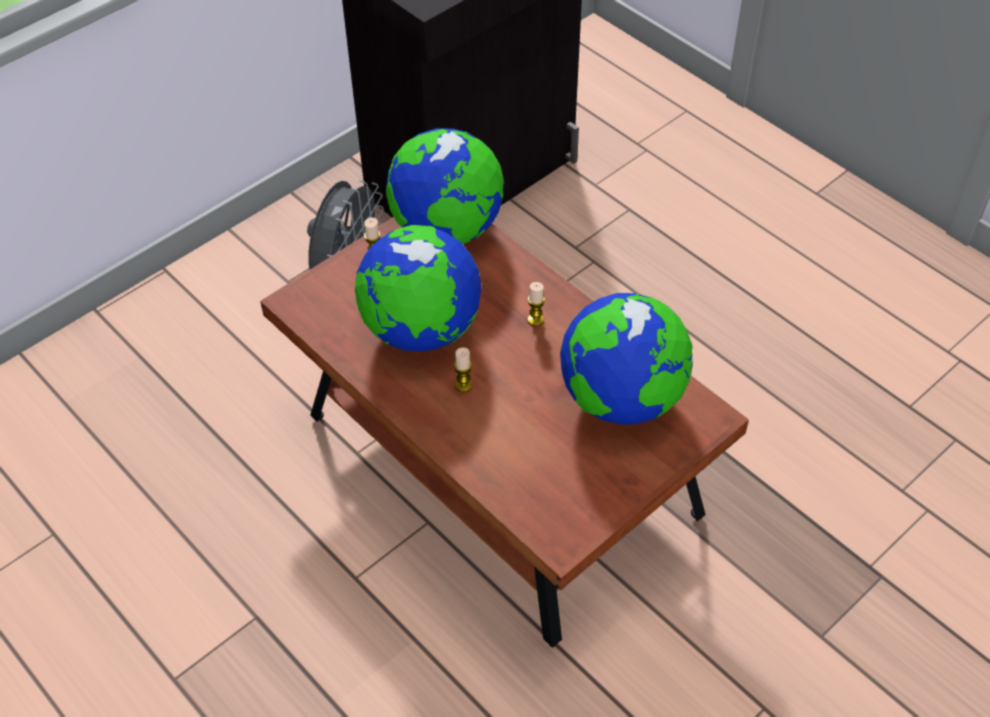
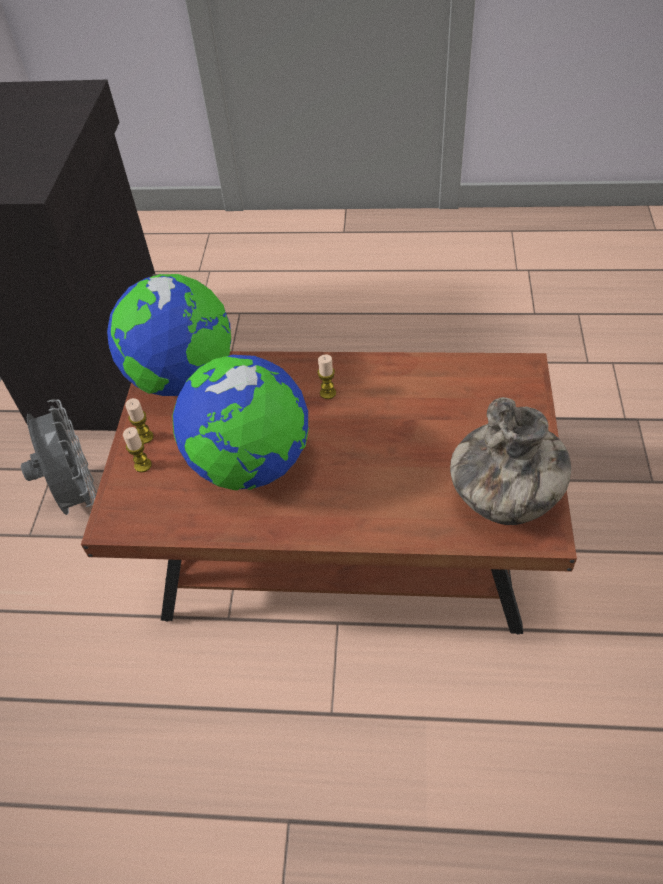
camera: 40 degrees left, 0 degrees up
candle [454,347,473,392] -> candle moved to [123,427,152,472]
globe [560,293,693,425] -> none
none -> vase [450,397,571,525]

